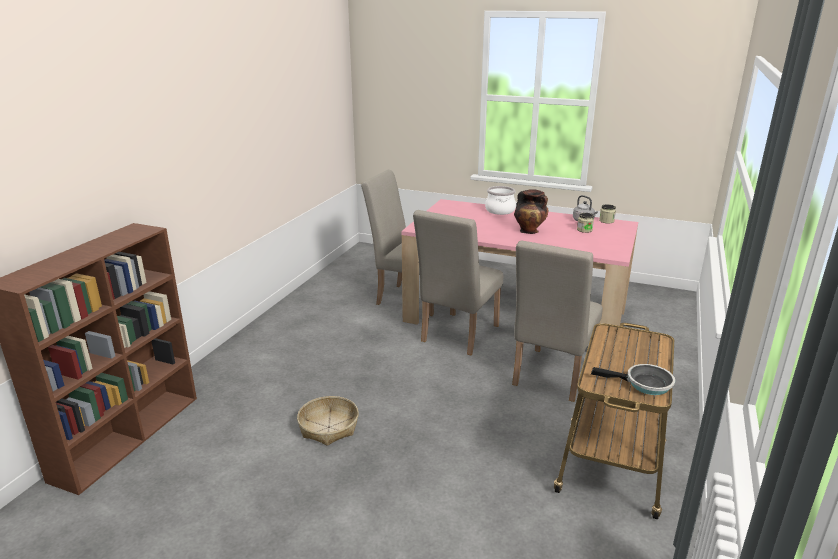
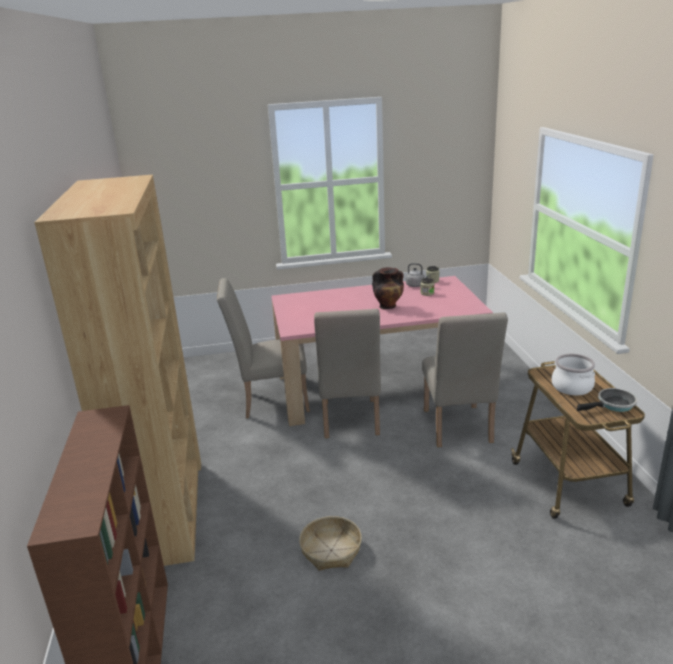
camera: 30 degrees left, 0 degrees up
cooking pot [485,186,516,215] -> cooking pot moved to [552,353,595,395]
none -> brown bookcase [34,175,201,566]

